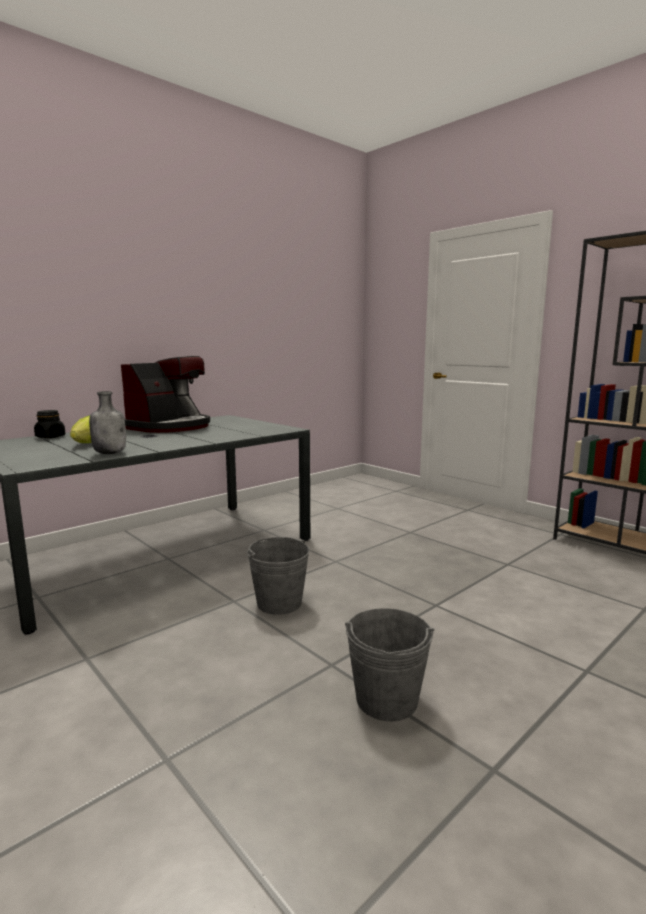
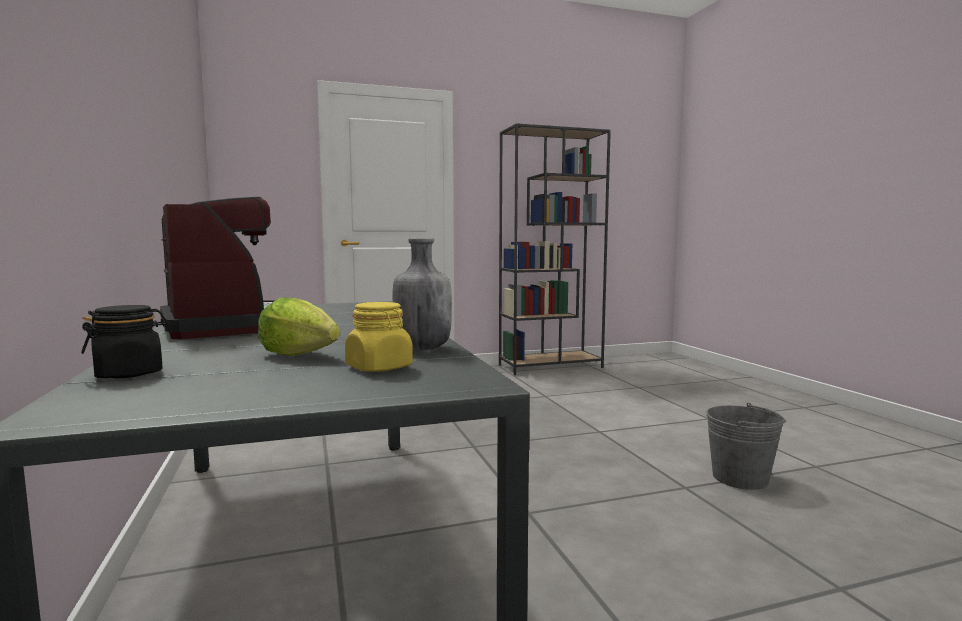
camera: 65 degrees left, 5 degrees down
grey bucket [247,537,310,615] -> none
none -> yellow jar [345,302,413,372]

